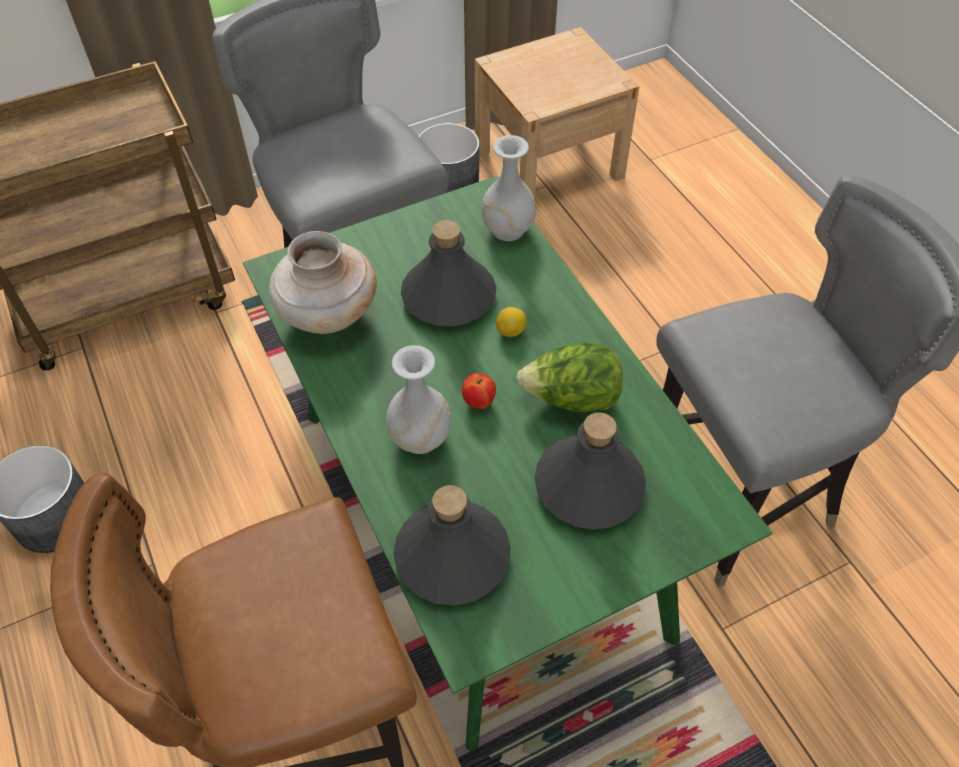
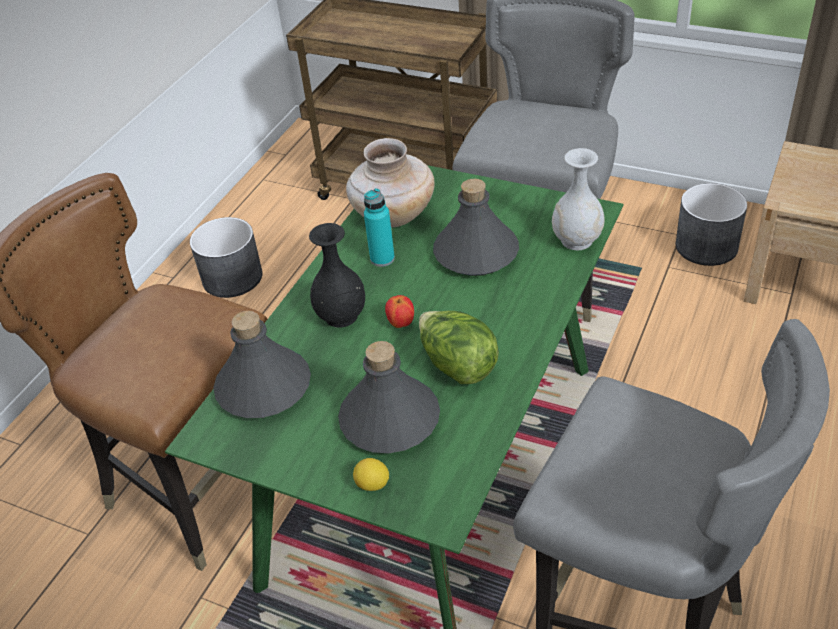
camera: 55 degrees right, 10 degrees down
white vase [386,345,451,454] -> black vase [309,223,365,328]
lemon [496,307,527,337] -> lemon moved to [353,458,389,491]
none -> turquoise bottle [364,188,395,267]

